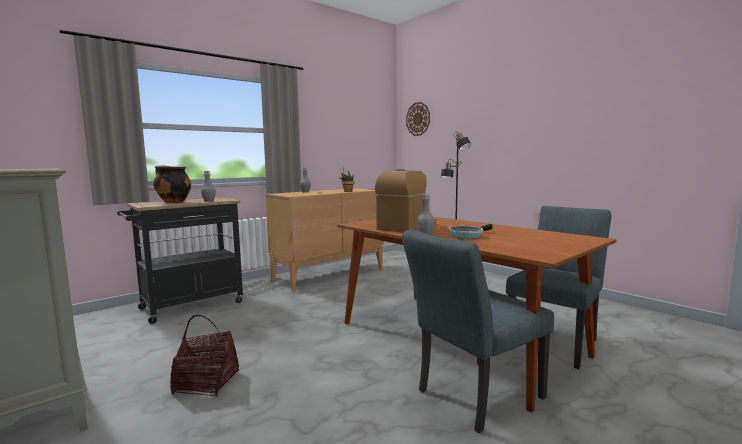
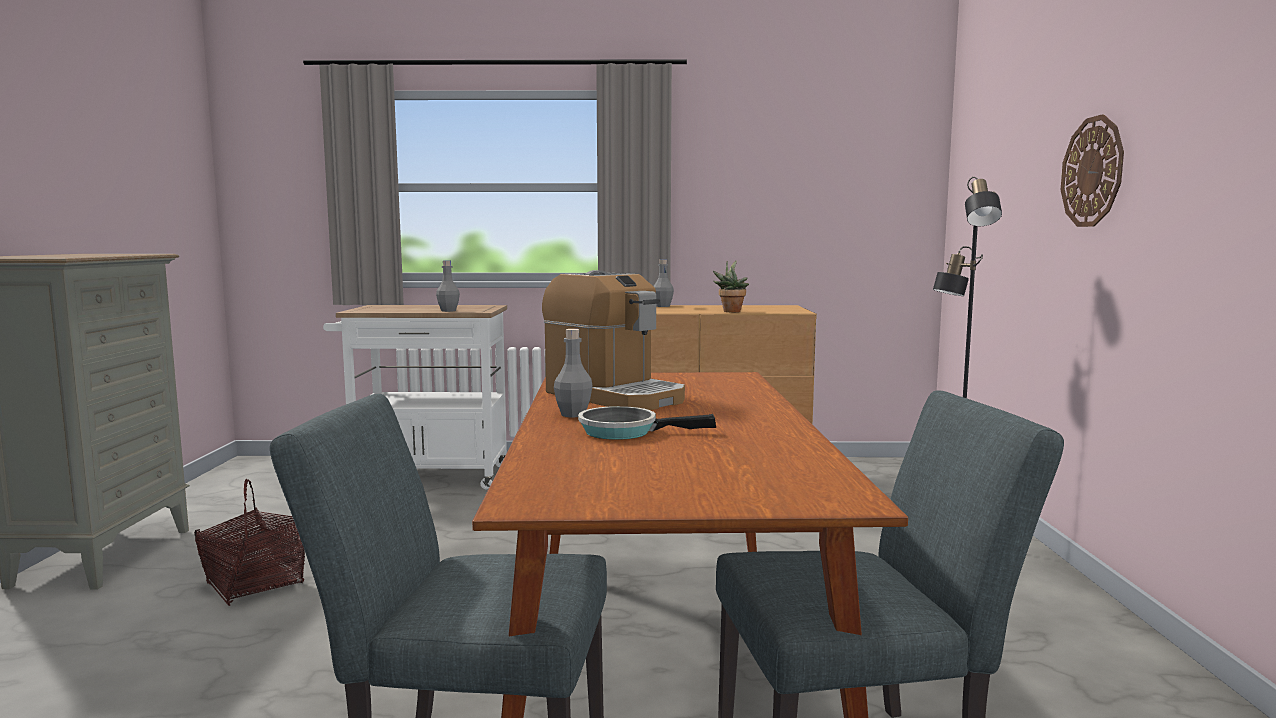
camera: 40 degrees right, 0 degrees up
black cart [117,197,243,324] -> white cart [323,305,507,489]
cooking pot [153,165,191,203] -> none
coffee machine [375,169,436,233] -> coffee machine turned 60 degrees clockwise [542,270,685,410]
wall clock [406,102,430,136] -> wall clock moved to [1061,114,1124,227]

